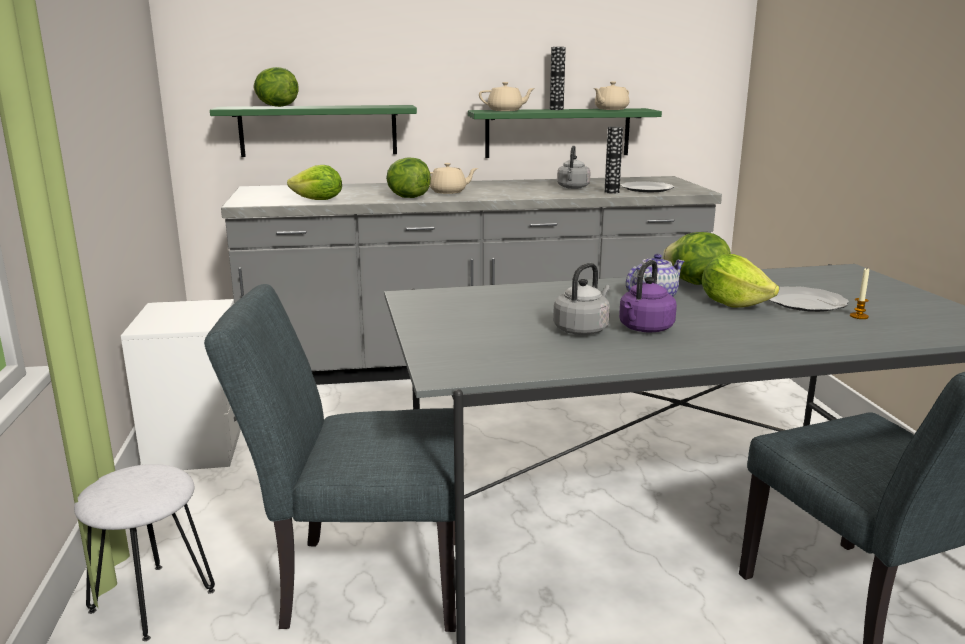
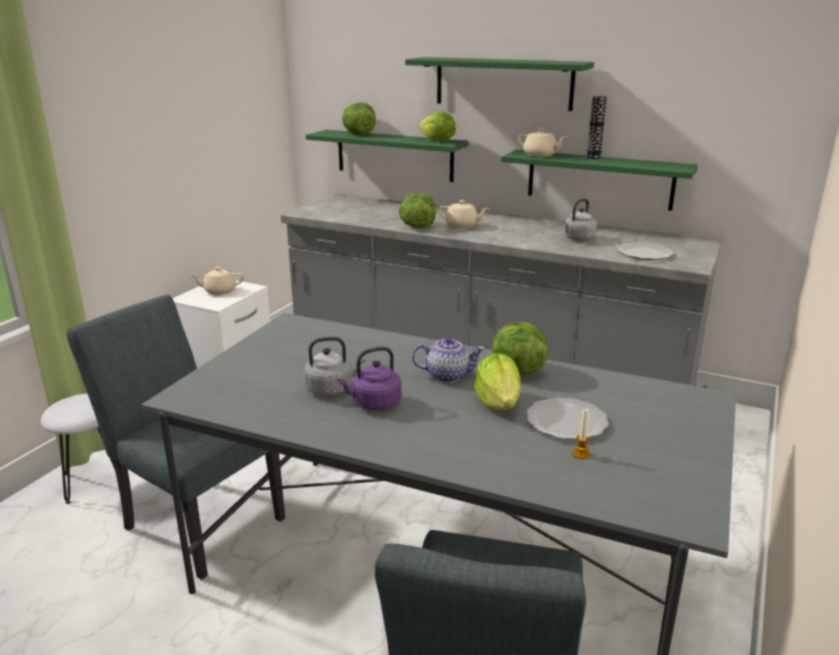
camera: 35 degrees right, 5 degrees up
lettuce [287,165,342,200] -> lettuce moved to [419,112,456,141]
beige teapot [594,81,629,110] -> beige teapot moved to [190,267,244,295]
vase [604,126,623,194] -> none
none -> green shelf [405,57,594,111]

